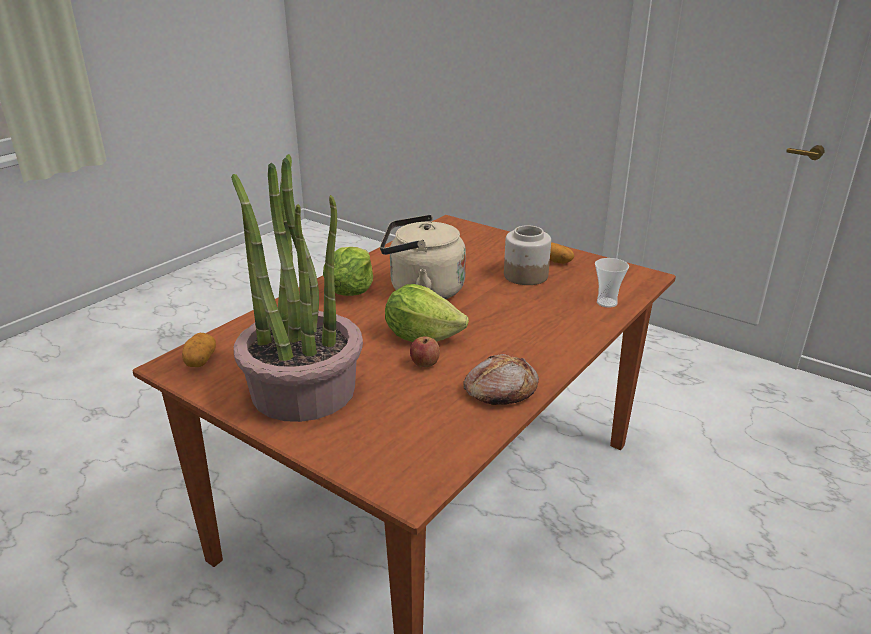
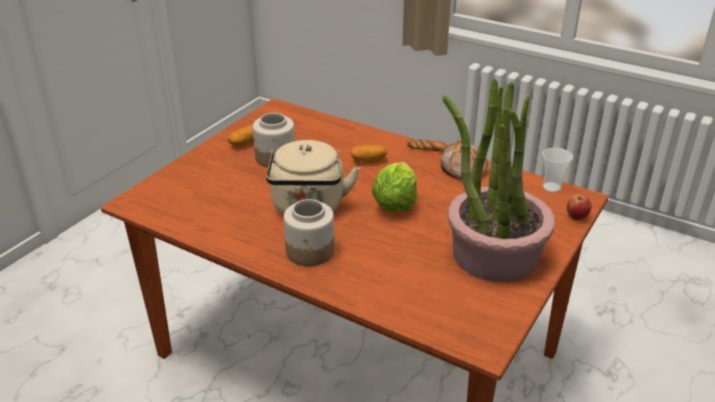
camera: 95 degrees left, 5 degrees up
potato [182,333,216,367] -> potato moved to [350,145,387,163]
lettuce [323,247,373,296] -> jar [284,199,334,266]
apple [410,336,440,367] -> apple moved to [567,194,592,220]
cup [595,258,629,308] -> cup moved to [542,147,573,193]
none -> bread [407,139,448,152]

